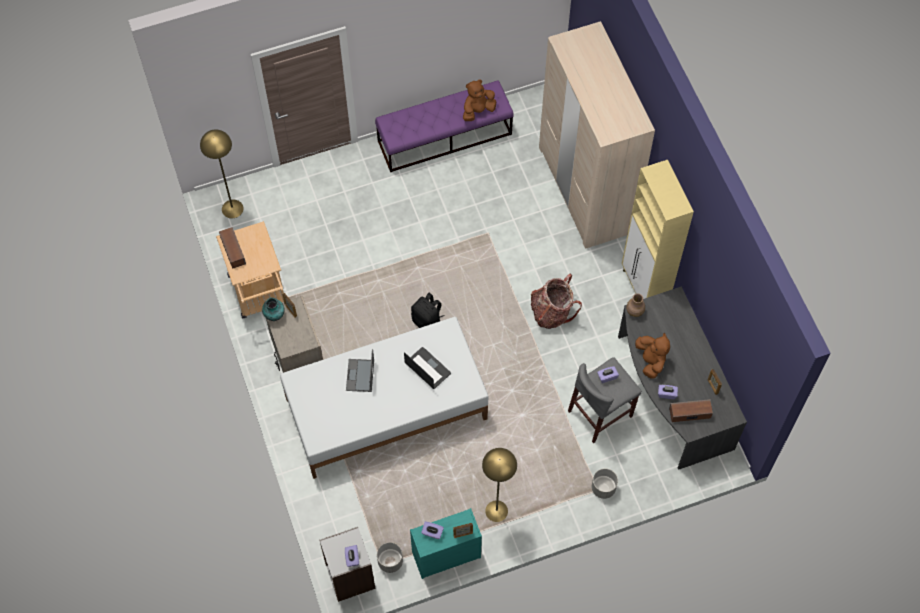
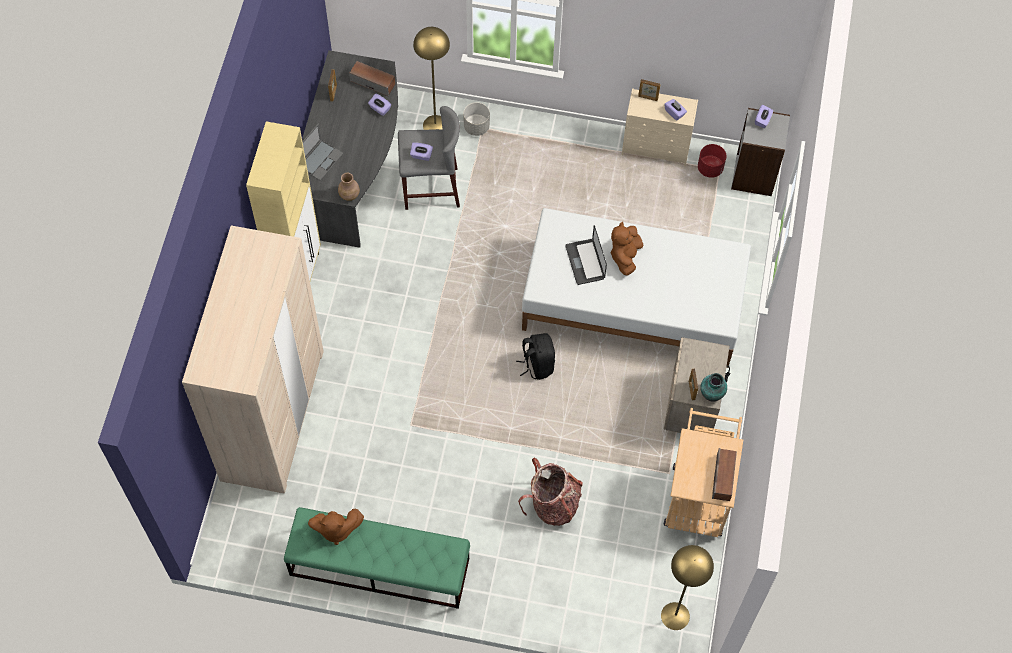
camera: 150 degrees left, 0 degrees up
laptop [346,349,374,392] -> laptop moved to [302,124,344,181]
purple bench [375,81,514,172] -> green bench [284,507,470,609]
grey planter [377,542,403,573] -> red planter [698,144,726,178]
turquoise dresser [410,508,482,579] -> beige dresser [622,89,698,166]
yellow floor lamp [482,448,517,522] -> yellow floor lamp moved to [413,27,450,130]
backpack [531,274,582,329] -> backpack moved to [518,458,583,526]
brown plush toy [635,333,670,379] -> brown plush toy moved to [610,222,643,276]

